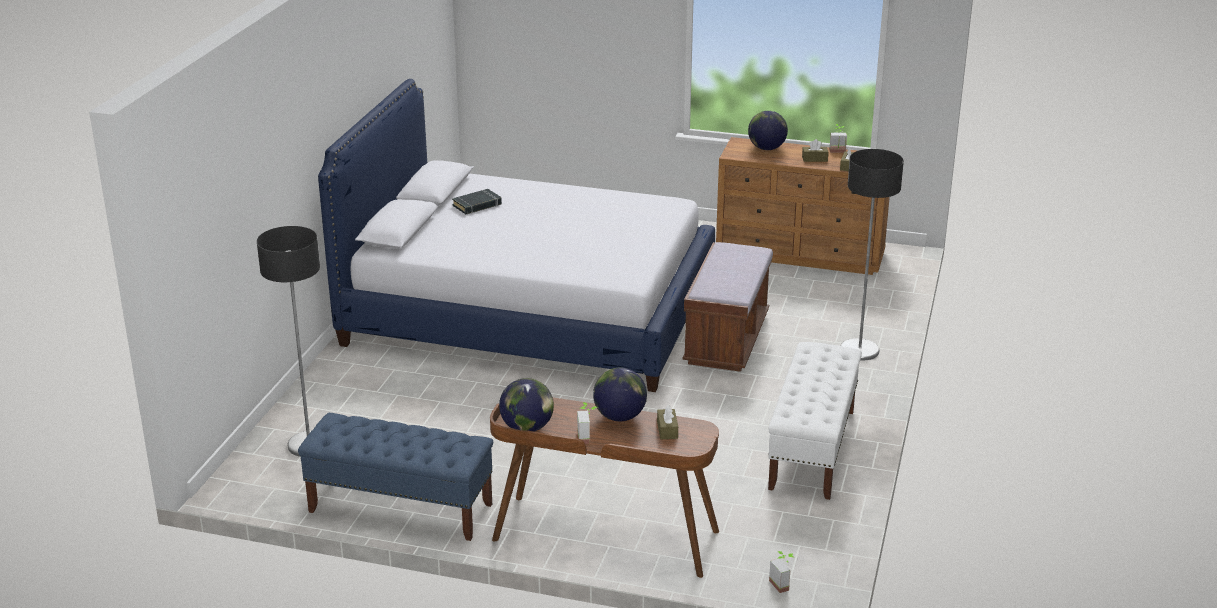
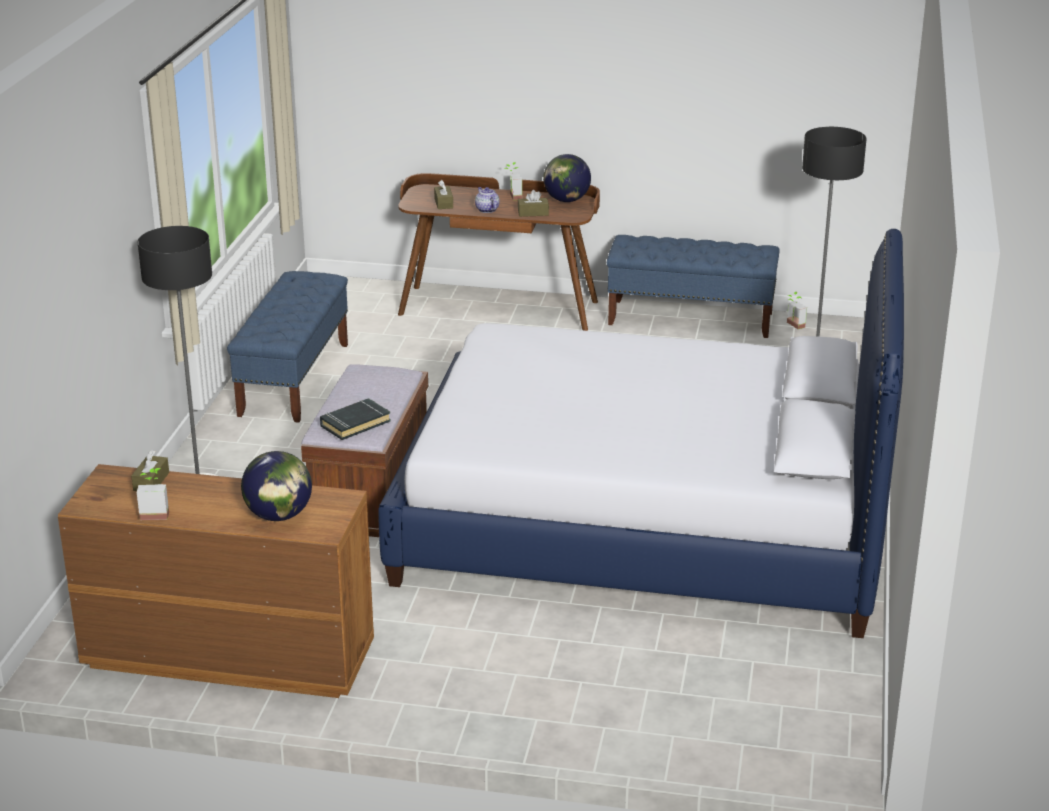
camera: 175 degrees right, 0 degrees up
black book [452,189,502,214] -> black book moved to [320,398,391,440]
globe [593,368,647,421] -> teapot [475,187,500,213]
white bench [768,342,862,500] -> blue bench [227,271,348,423]
potted plant [769,551,794,593] -> potted plant moved to [787,292,807,329]
brown tissue box [802,139,829,162] -> brown tissue box moved to [518,190,549,217]

